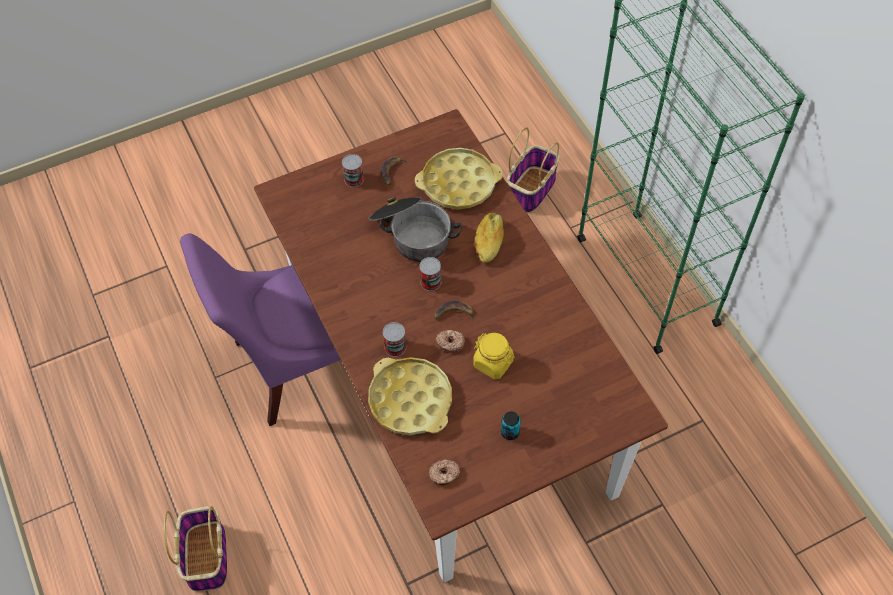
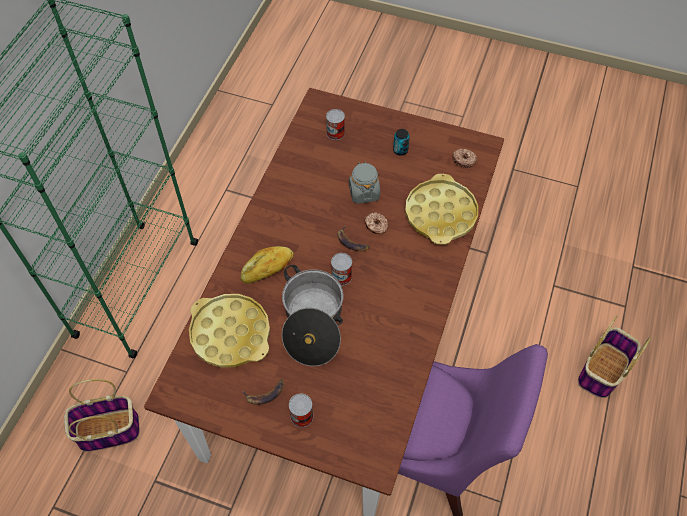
camera: 135 degrees left, 0 degrees up
can [383,322,406,357] -> can moved to [326,109,345,140]
yellow jar [473,333,515,379] -> grey jar [349,161,380,204]

